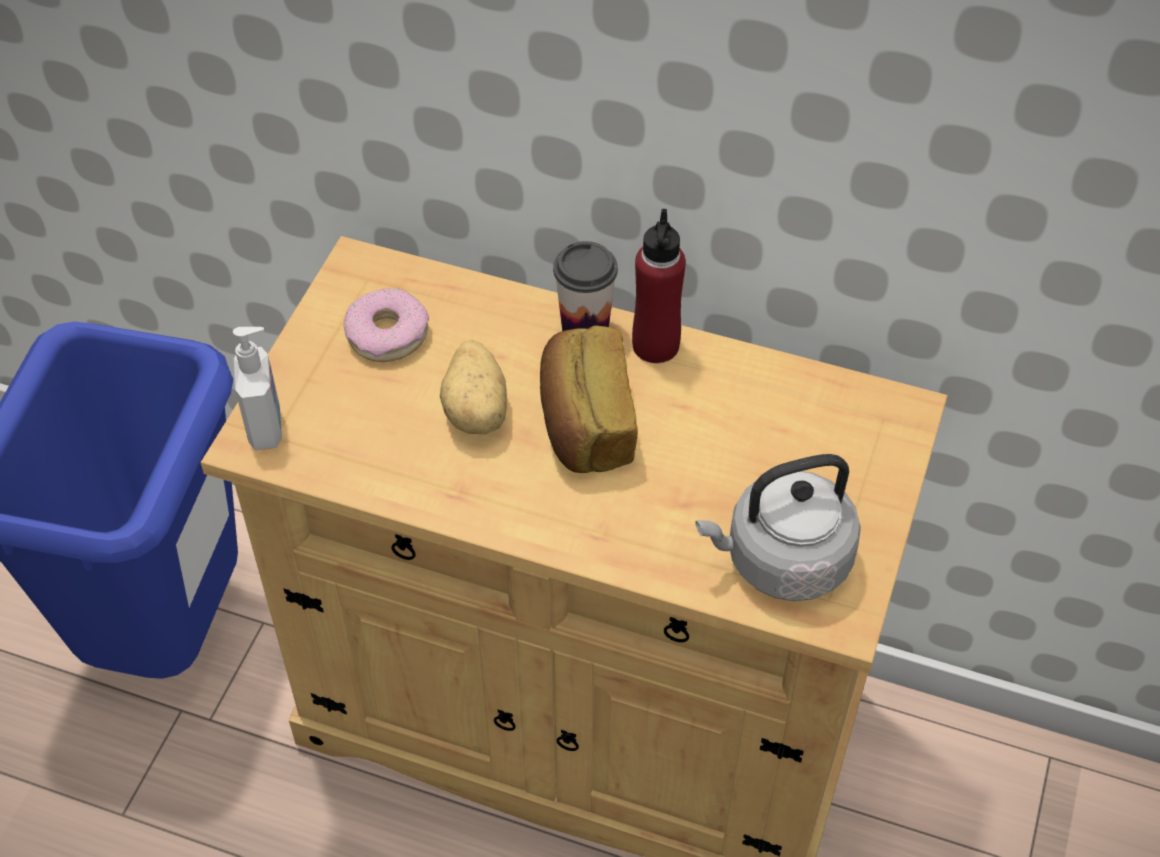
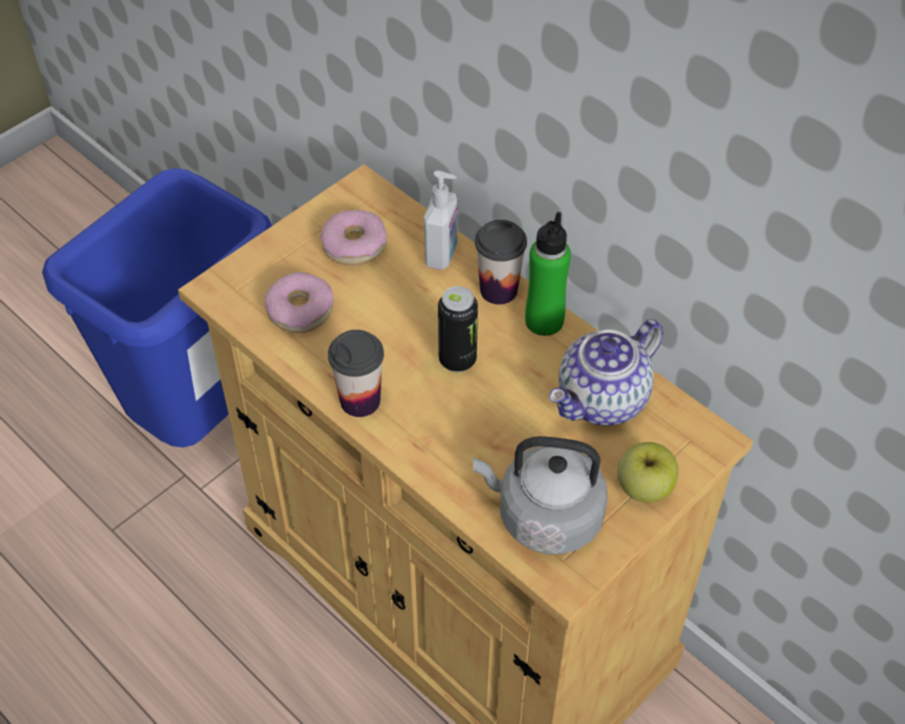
camera: 25 degrees right, 0 degrees up
soap dispenser [233,327,282,450] -> soap dispenser moved to [424,171,457,270]
potato [440,340,507,434] -> none
bread [540,326,638,473] -> can [438,286,478,372]
red bottle [632,209,686,363] -> green bottle [525,212,571,336]
none -> donut [265,272,333,333]
none -> cup [328,330,384,417]
none -> teapot [549,319,664,426]
none -> apple [617,442,679,503]

